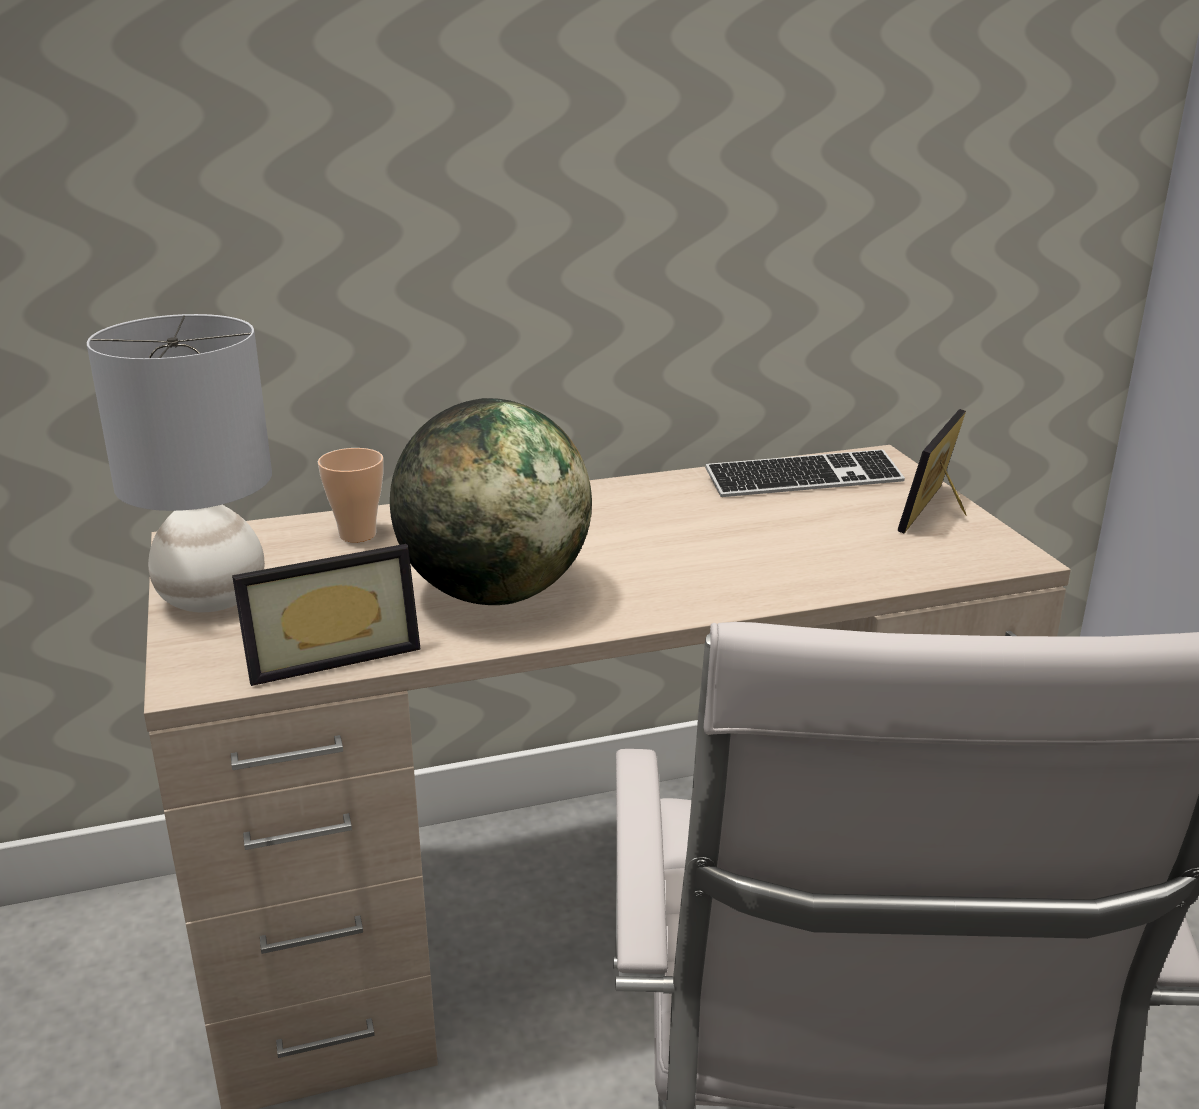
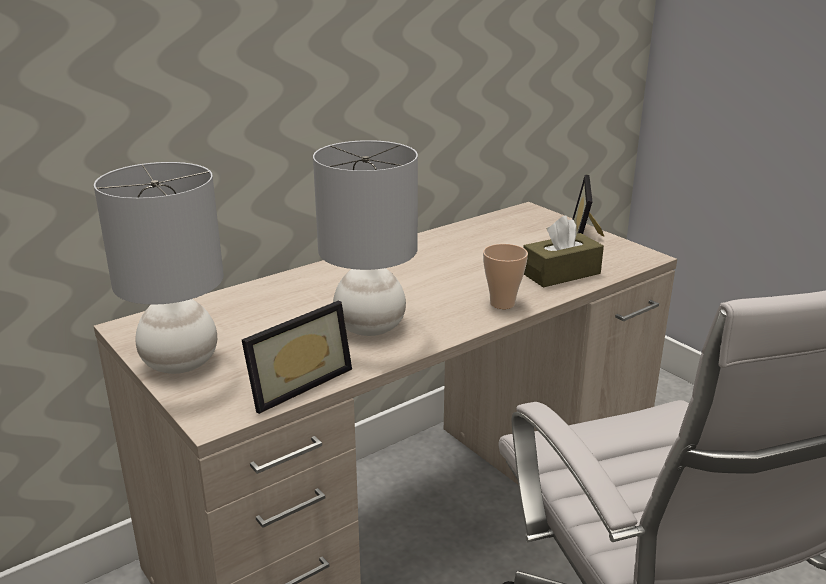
camera: 20 degrees left, 0 degrees up
cup [318,448,384,542] -> cup moved to [483,244,528,309]
globe [390,398,592,605] -> grey table lamp [313,140,418,336]
keyboard [705,450,905,497] -> none
none -> brown tissue box [523,216,604,287]

